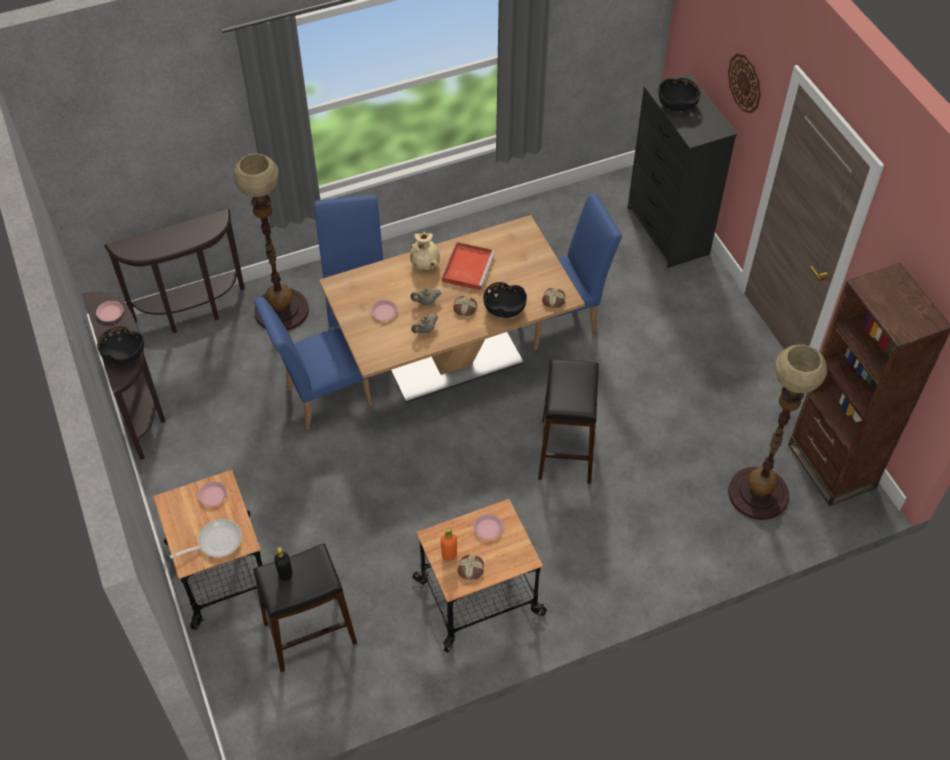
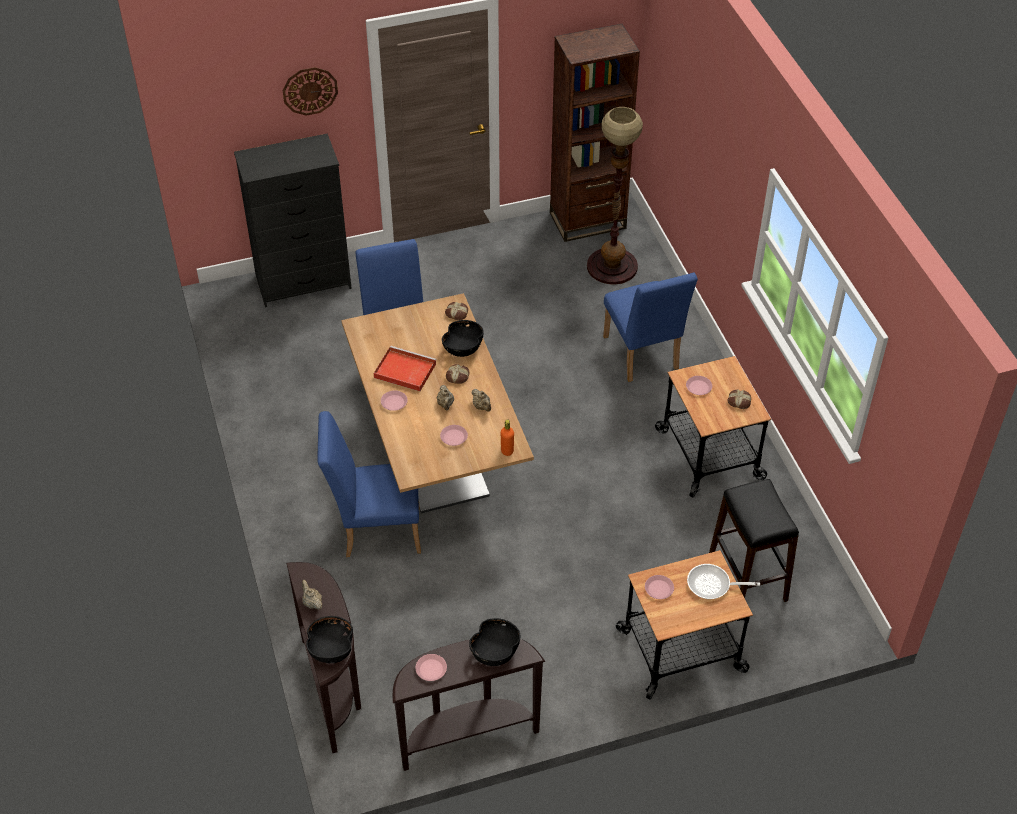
camera: 85 degrees left, 5 degrees down
frying pan [170,519,242,558] -> frying pan turned 60 degrees counterclockwise [687,564,760,599]
floor lamp [233,154,309,331] -> none
blue chair [254,297,373,430] -> blue chair moved to [603,272,698,382]
black bottle [274,547,293,581] -> none
beige vase [410,232,440,270] -> pink plate [381,390,408,411]
orange bottle [441,528,457,561] -> orange bottle moved to [501,419,514,456]
black stool [538,359,599,484] -> none
black bowl [659,78,701,111] -> black bowl moved to [306,616,353,663]
none -> beige teapot [302,580,323,610]

